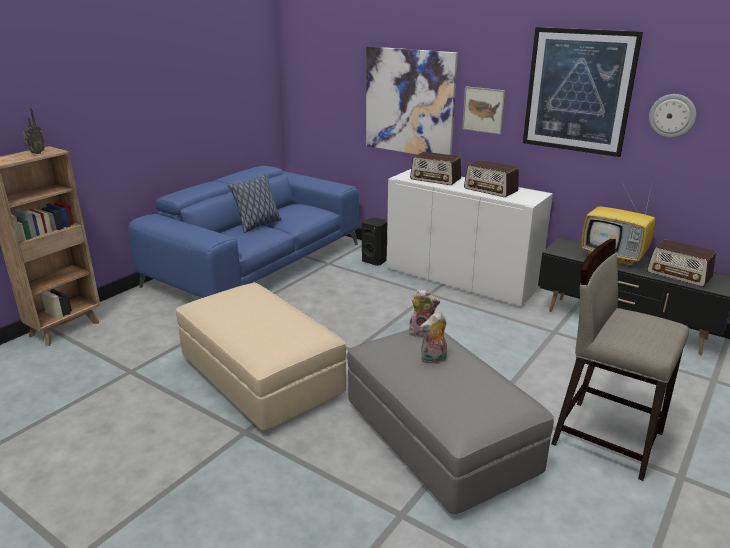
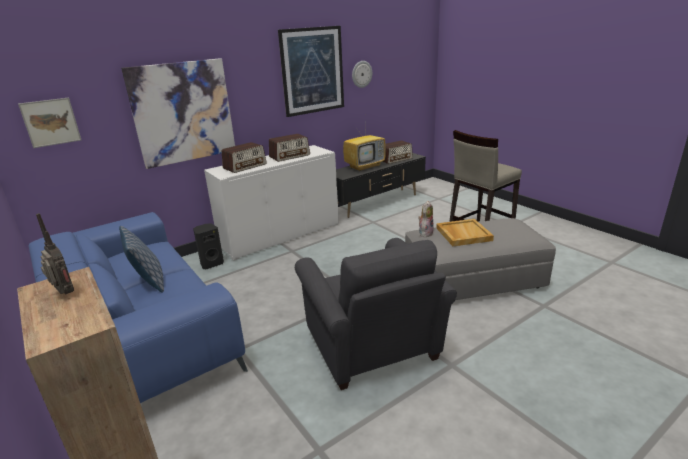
camera: 70 degrees left, 0 degrees up
beige ottoman [176,283,346,430] -> grey armchair [295,238,457,390]
plush toy [419,312,447,364] -> beige tray [436,219,494,246]
picture [462,86,506,135] -> picture moved to [18,98,81,148]

